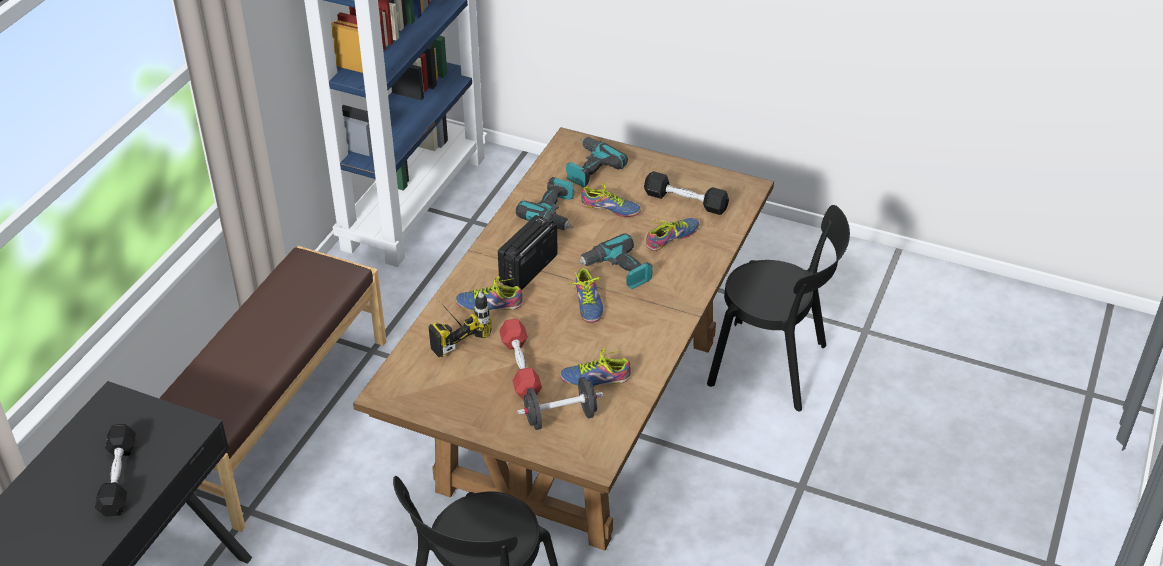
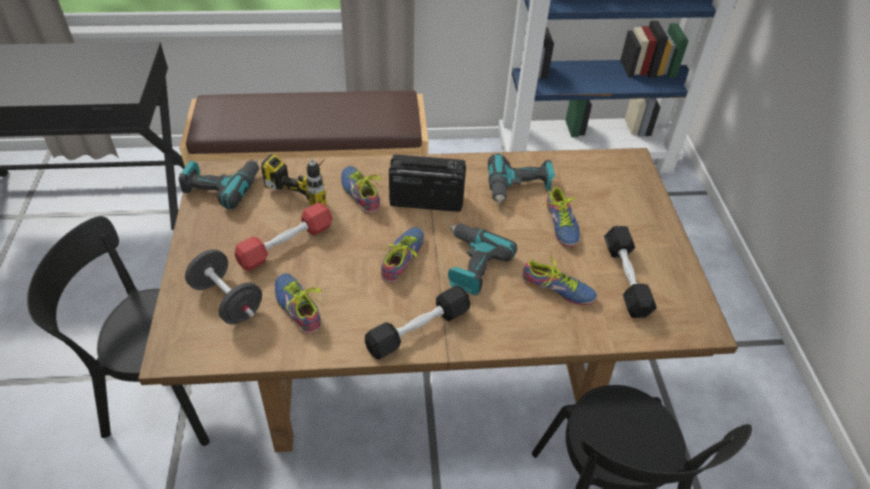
camera: 60 degrees right, 5 degrees up
black dumbbell [95,424,136,517] -> black dumbbell moved to [365,285,471,360]
power drill [566,137,628,187] -> power drill moved to [179,160,259,209]
shoe [568,268,603,323] -> shoe turned 150 degrees clockwise [381,227,424,283]

